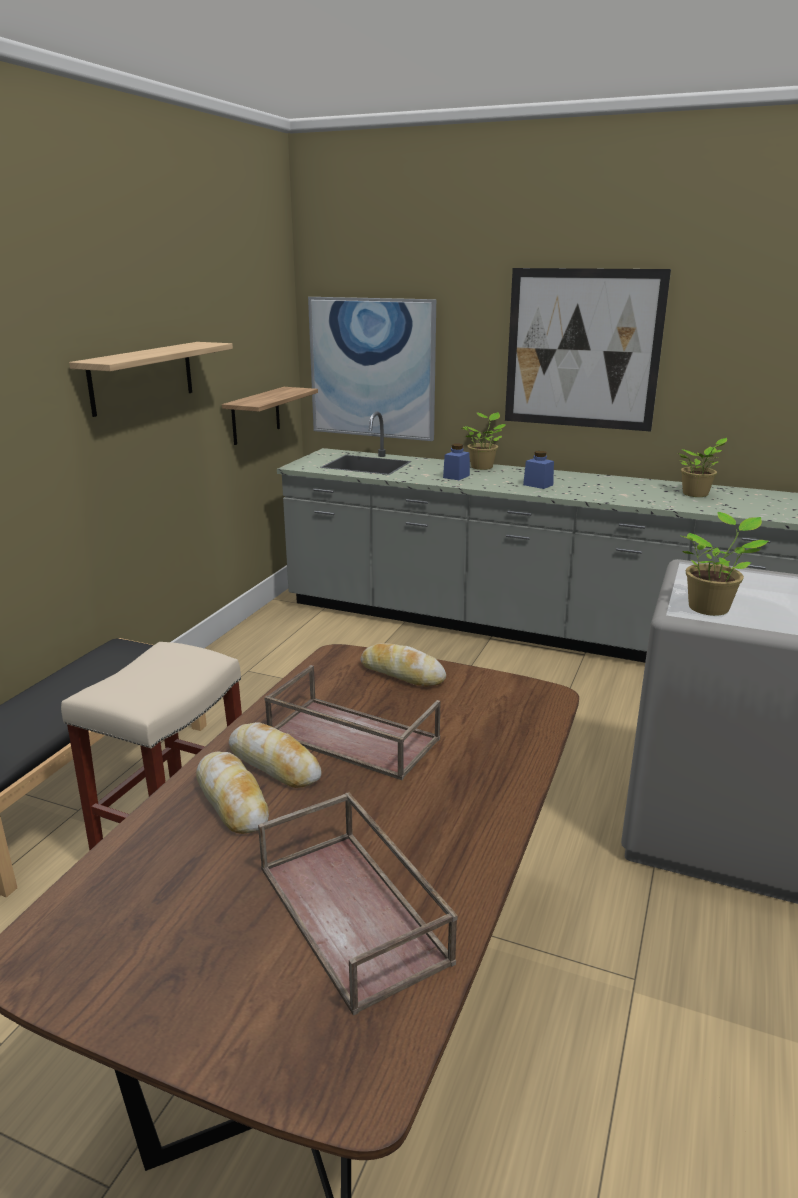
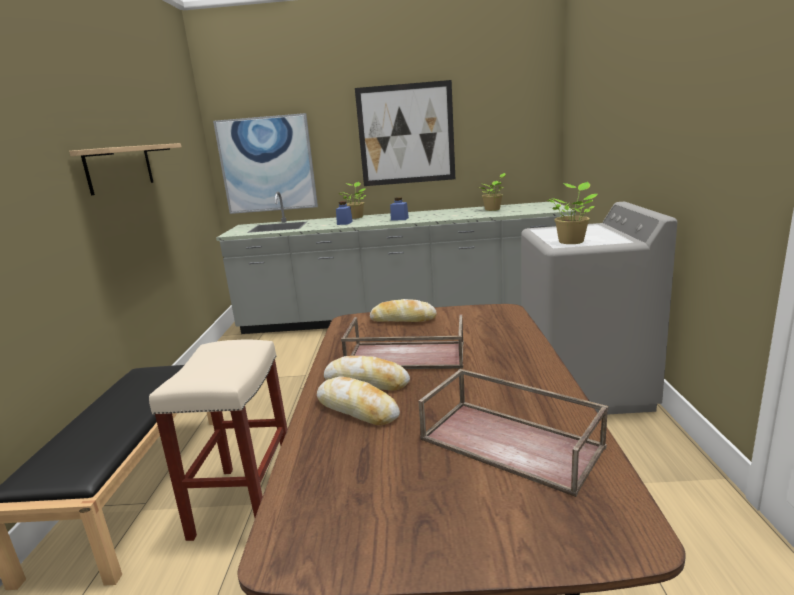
camera: 20 degrees left, 5 degrees down
shelf [222,387,318,445] -> none

